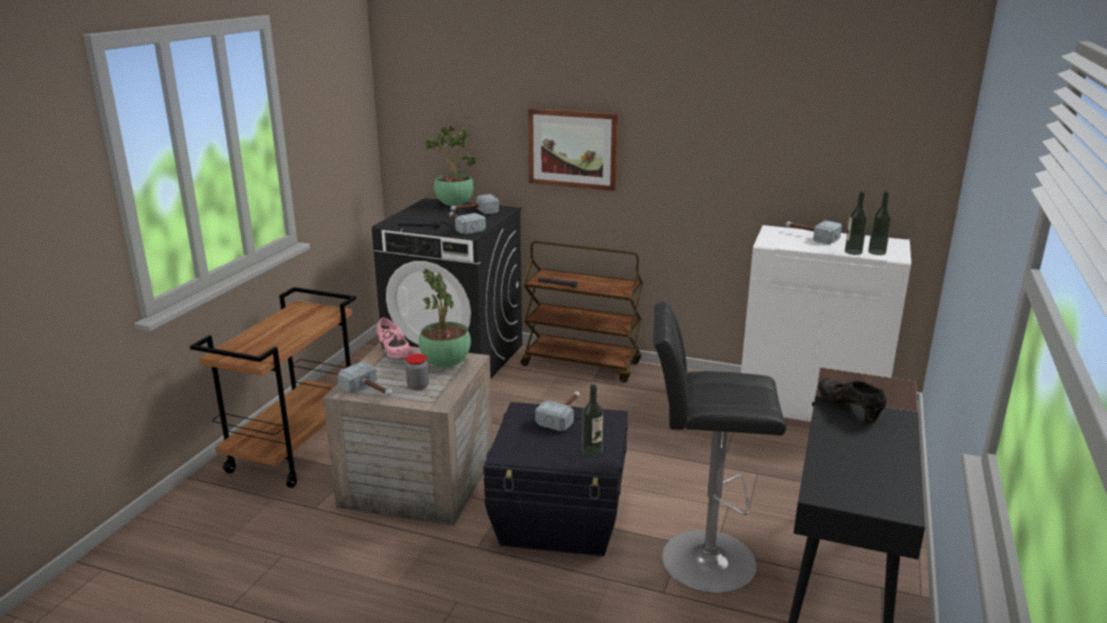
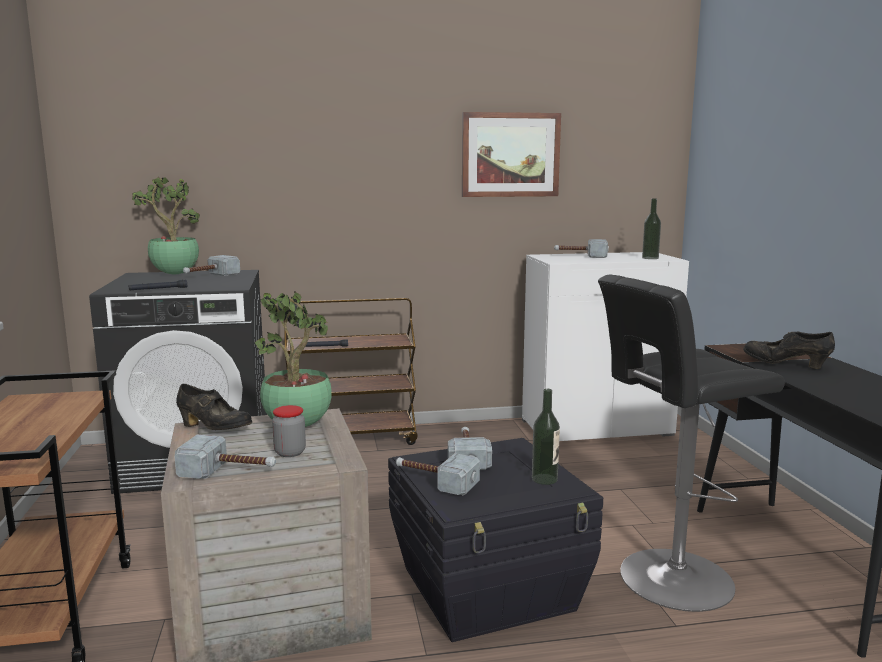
camera: 30 degrees left, 10 degrees down
pink shoe [376,318,414,358] -> black shoe [176,384,252,430]
hammer [449,212,486,235] -> hammer moved to [396,453,480,495]
picture [528,108,619,191] -> picture moved to [462,112,561,197]
bottle [845,191,868,255] -> none

